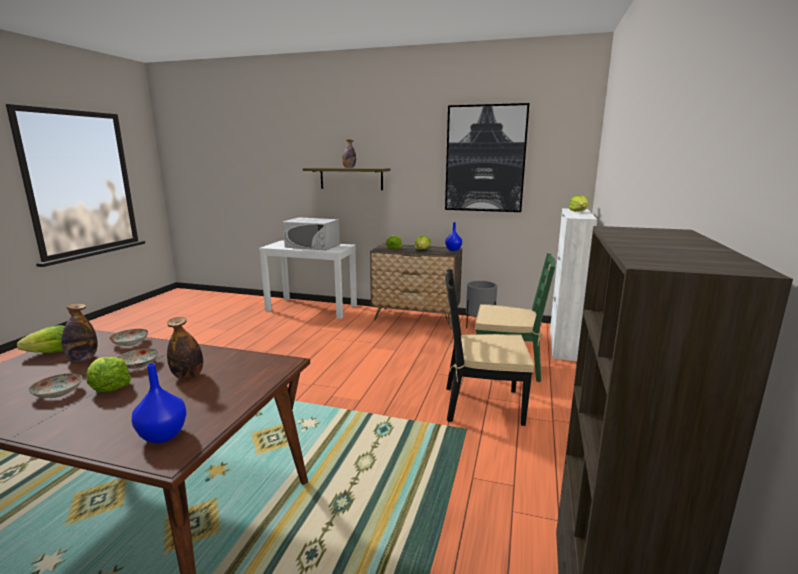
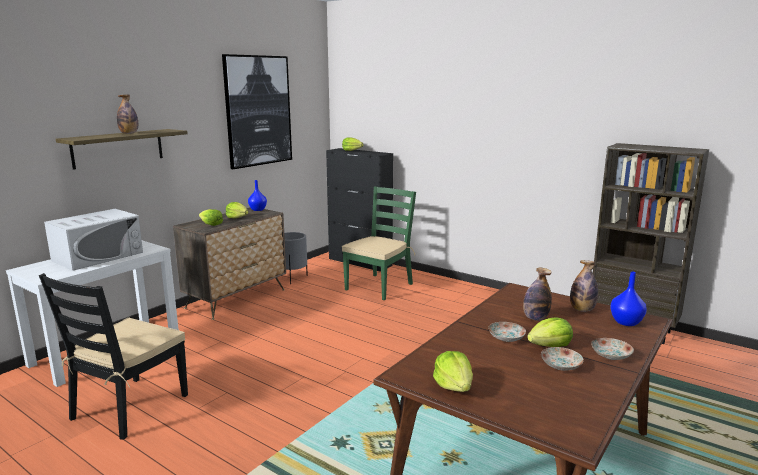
camera: 70 degrees left, 0 degrees up
bottle [61,303,98,361] -> bottle moved to [570,260,598,312]
plate [109,329,148,346] -> plate moved to [591,338,634,360]
black chair [445,269,534,426] -> black chair moved to [39,273,188,440]
white cabinet [550,208,597,361] -> black cabinet [326,148,393,272]

